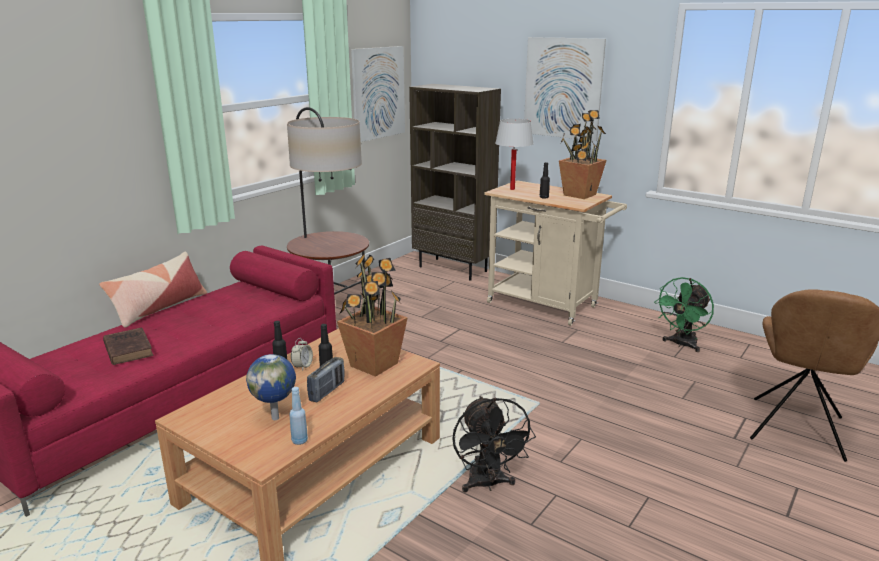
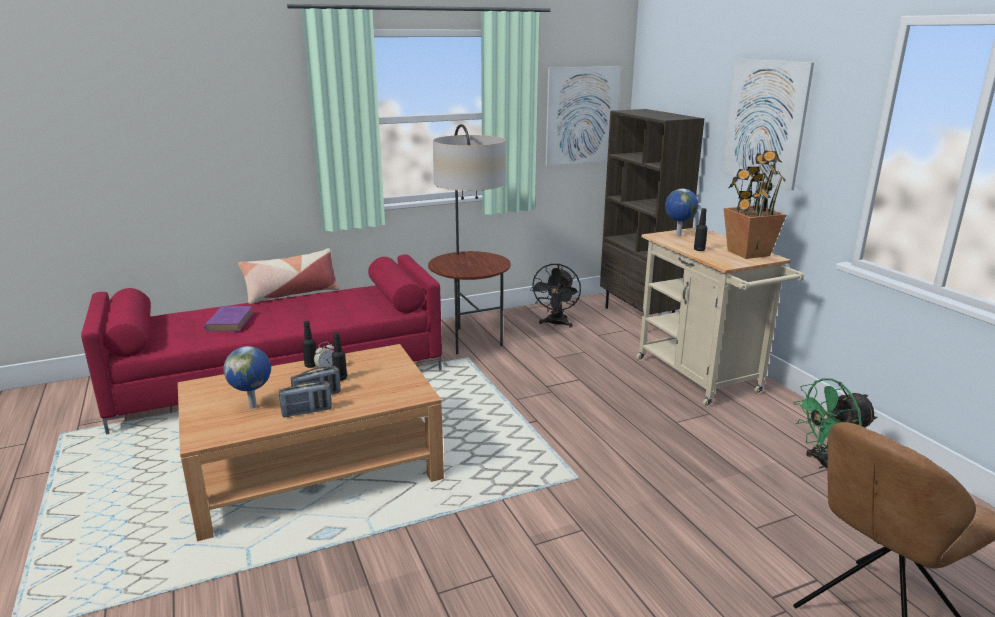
camera: 30 degrees right, 0 degrees up
brown book [103,328,153,365] -> purple book [204,306,253,332]
blue bottle [289,387,308,445] -> none
potted plant [337,253,408,377] -> none
black fan [452,396,536,493] -> black fan moved to [530,263,581,328]
white table lamp [495,119,534,190] -> globe [665,189,699,236]
none -> radio [279,381,332,418]

